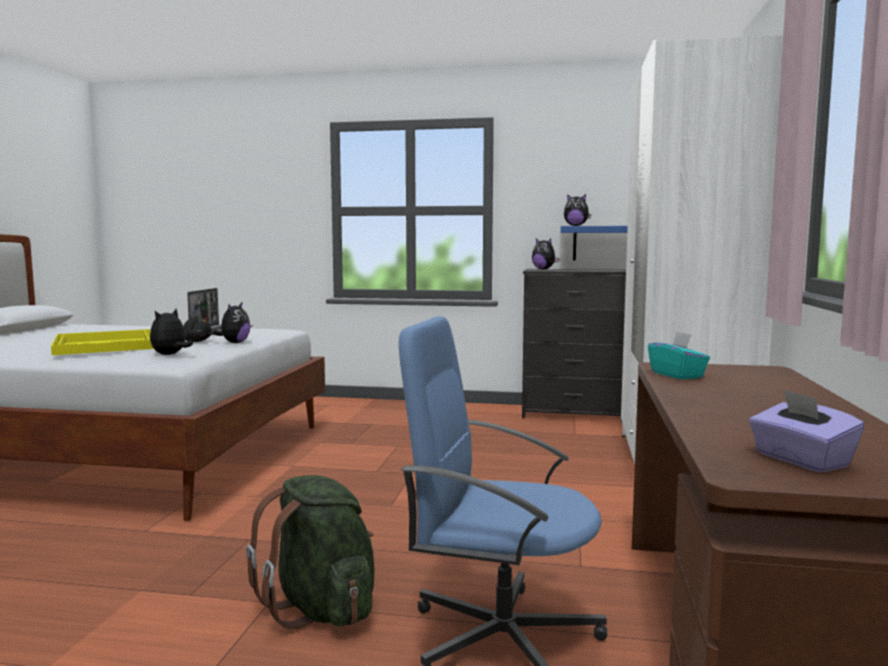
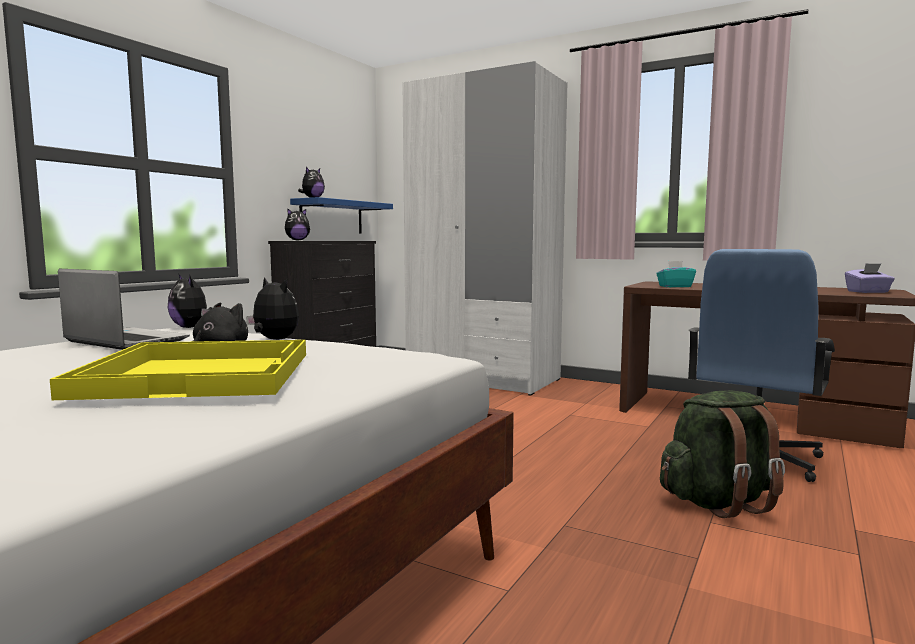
camera: 70 degrees left, 0 degrees up
plush toy [150,309,193,355] -> plush toy moved to [168,273,213,328]

